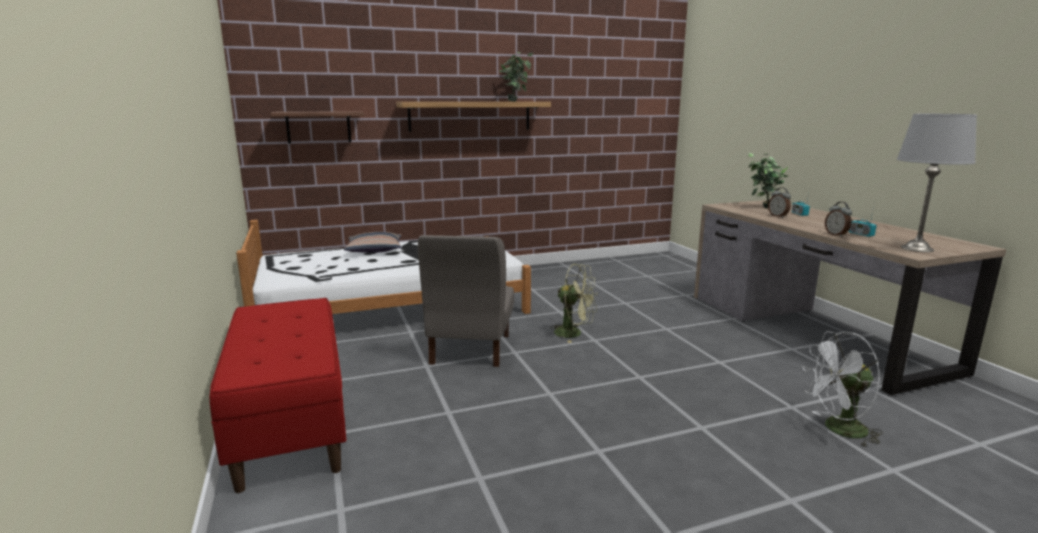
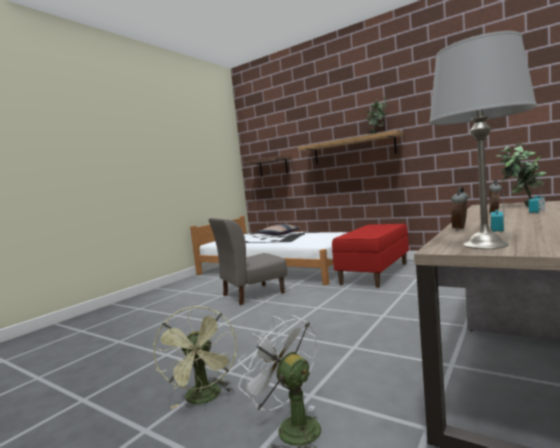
camera: 55 degrees right, 10 degrees down
red bench [210,298,346,493] -> red bench moved to [332,224,409,288]
green fan [550,264,598,343] -> green fan moved to [153,306,237,409]

